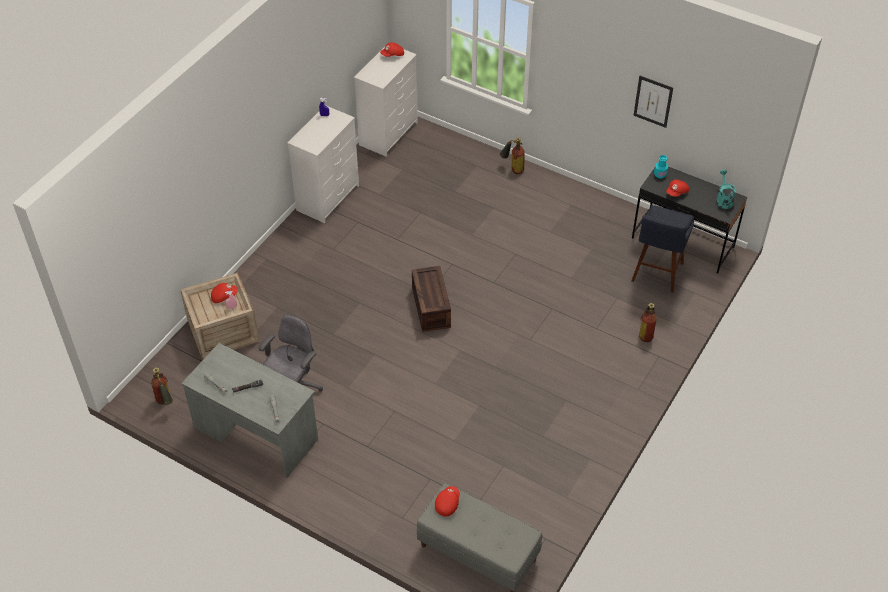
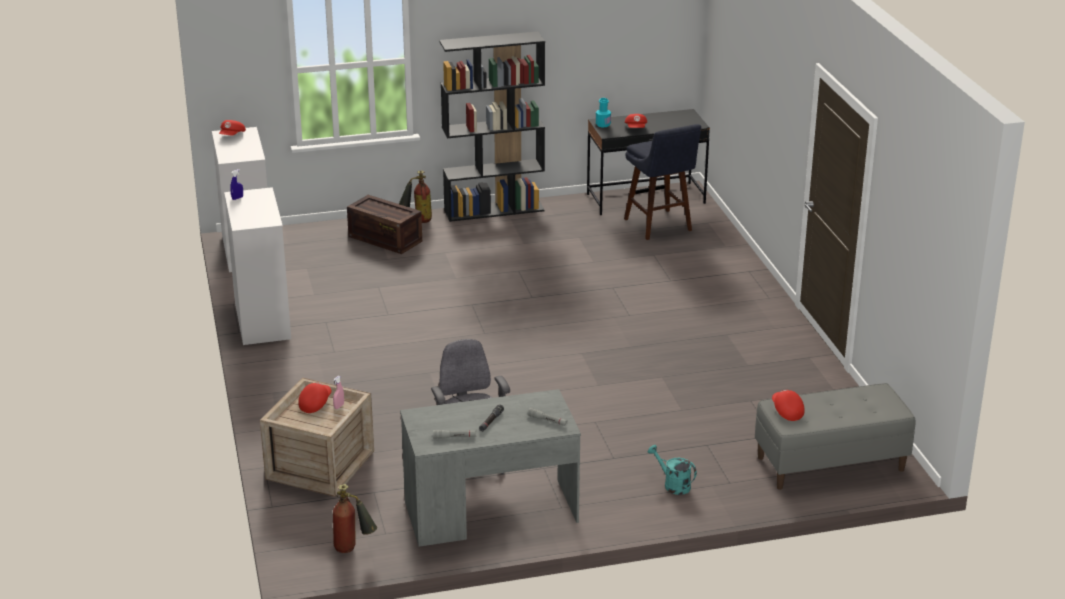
camera: 45 degrees left, 20 degrees down
crate [412,266,451,332] -> crate moved to [347,195,422,254]
picture [633,76,673,128] -> none
fire extinguisher [639,303,657,342] -> none
turquoise watering can [716,170,736,209] -> turquoise watering can moved to [648,445,697,495]
none -> black bookcase [439,32,545,222]

